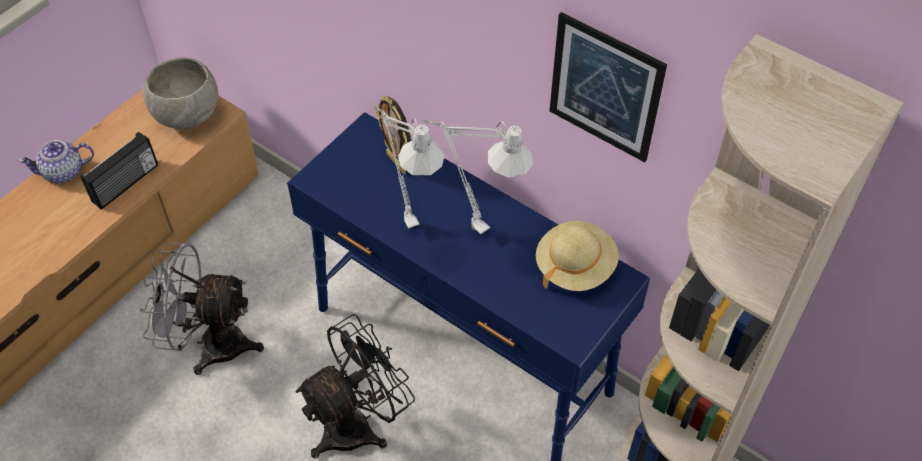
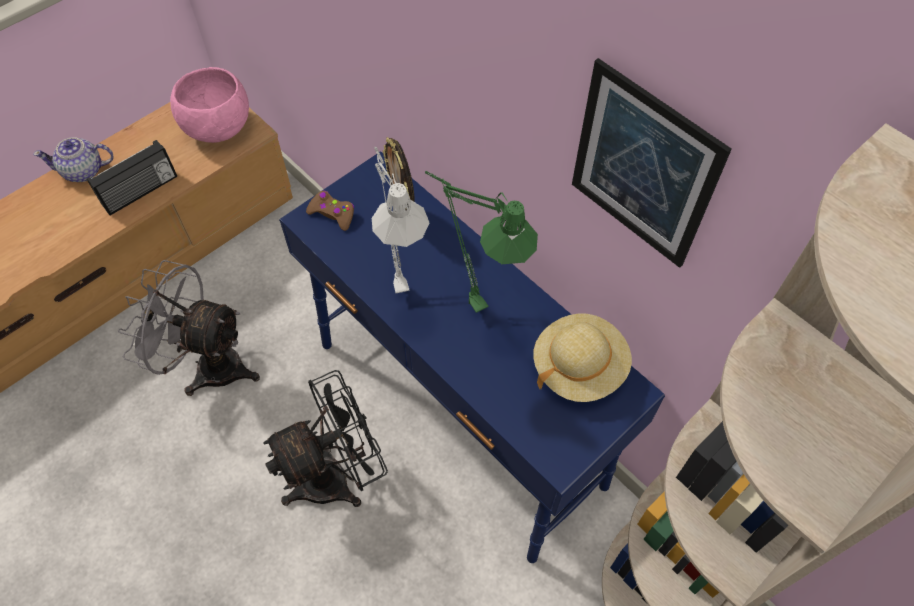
camera: 10 degrees right, 5 degrees up
grey bowl [143,57,218,129] -> pink bowl [170,67,249,143]
grey table lamp [421,119,533,234] -> green table lamp [425,171,538,313]
none -> brown game controller [306,190,354,231]

